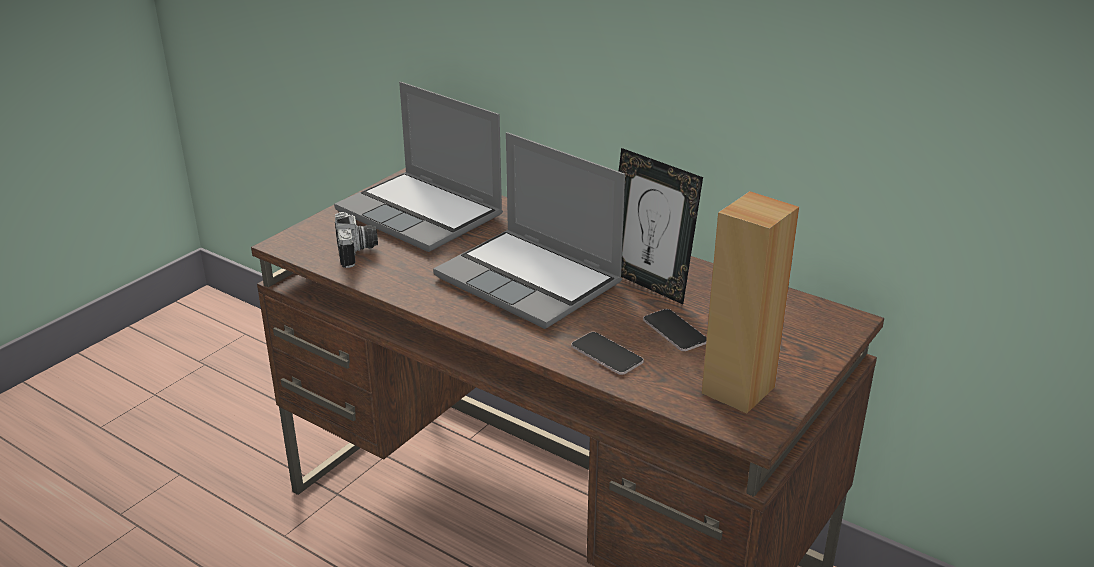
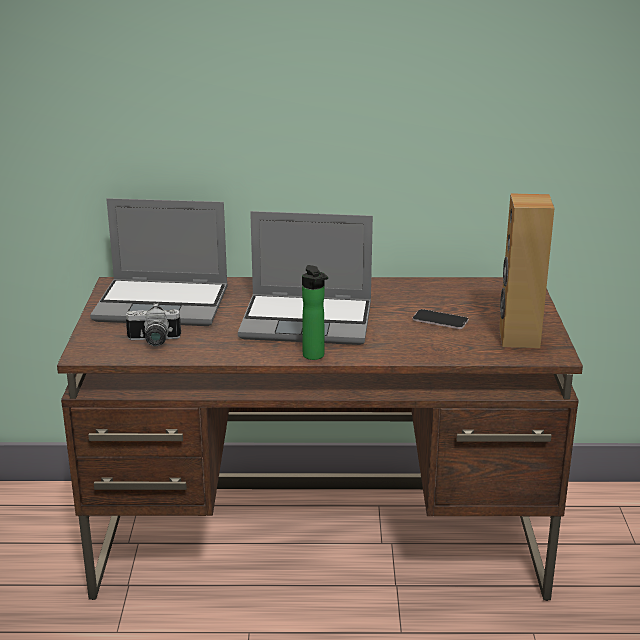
camera: 35 degrees left, 5 degrees down
camera [335,212,378,268] -> camera turned 135 degrees clockwise [126,303,181,346]
phone [571,332,644,375] -> none
picture frame [619,148,703,304] -> none
none -> bottle [302,265,328,360]

